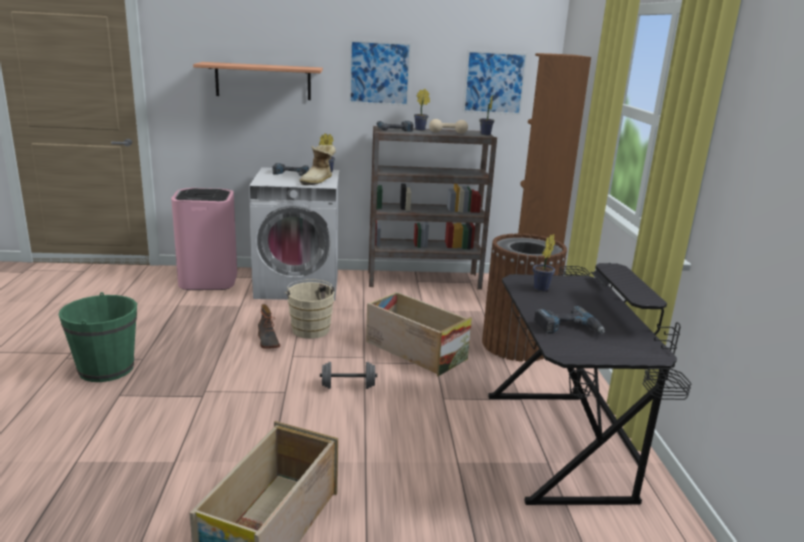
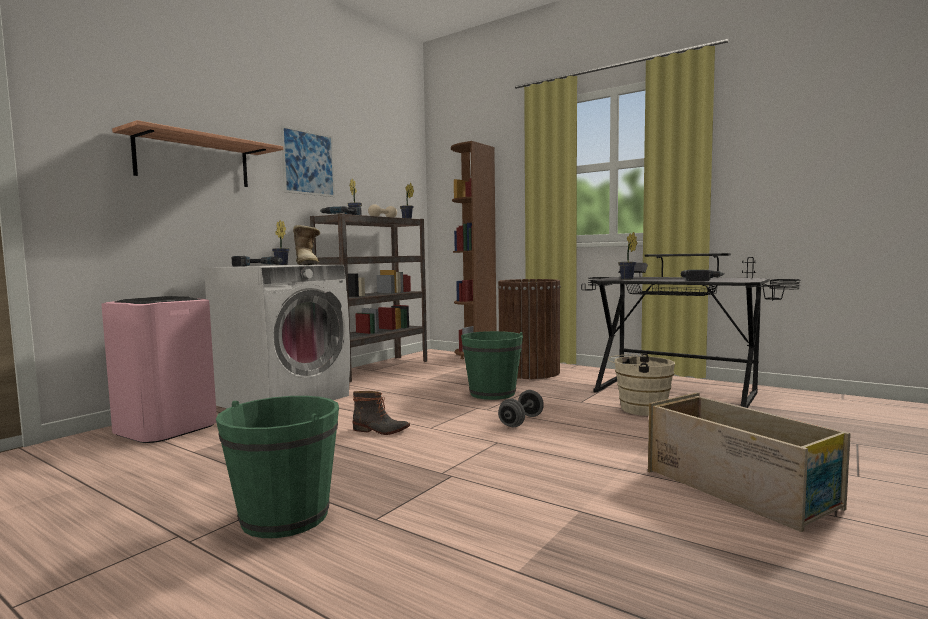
camera: 50 degrees left, 15 degrees down
beige bucket [285,279,337,339] -> beige bucket moved to [608,353,675,416]
crate [366,292,472,377] -> green bucket [461,331,523,400]
picture [462,50,528,115] -> none

